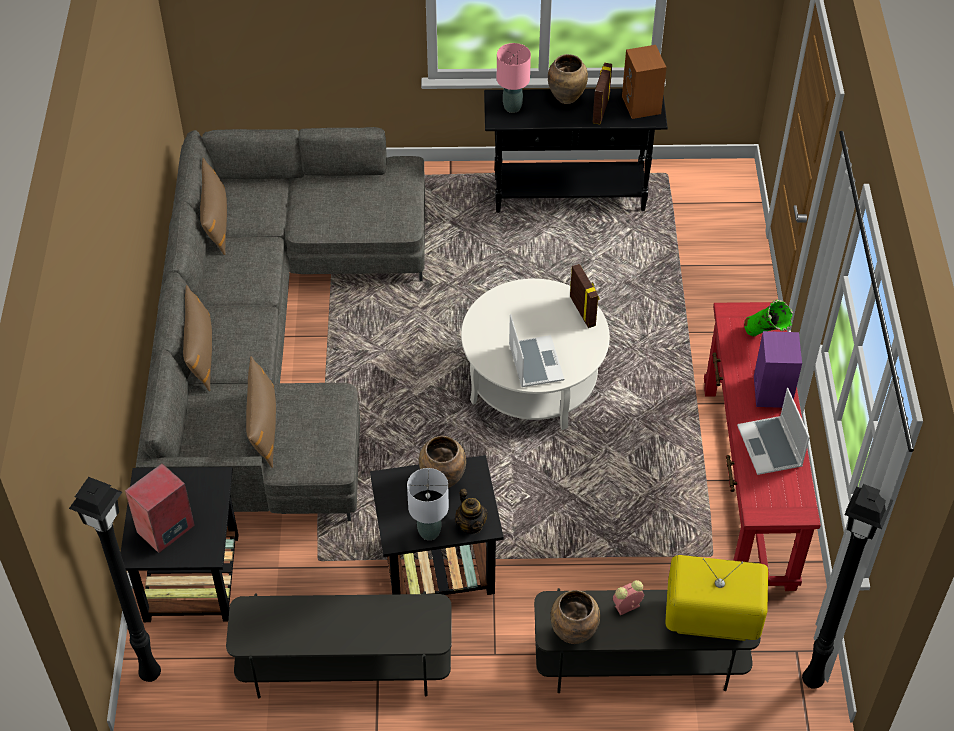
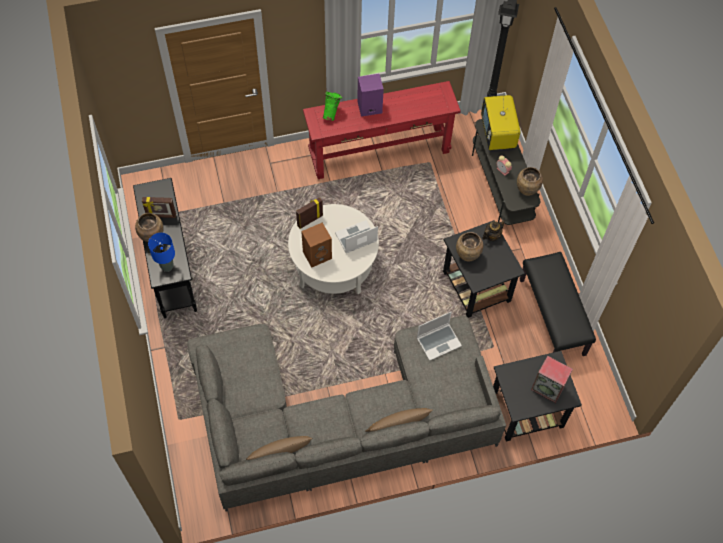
camera: 105 degrees left, 10 degrees up
black floor lamp [69,477,161,682] -> none
grey tv stand [226,591,452,698] -> black bench [520,252,596,356]
brown pillow [246,356,276,468] -> none
grey table lamp [407,468,449,540] -> none
pink table lamp [497,43,531,113] -> blue table lamp [148,233,175,272]
brown speaker [622,45,666,119] -> brown speaker moved to [301,223,332,268]
laptop [737,388,810,475] -> laptop moved to [417,312,462,361]

